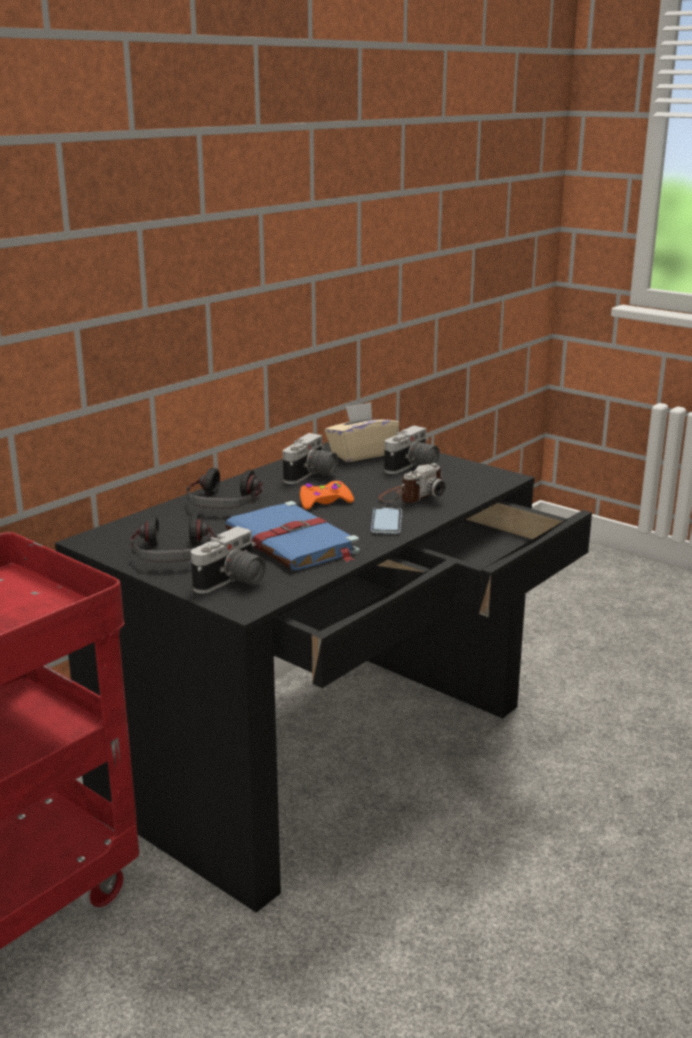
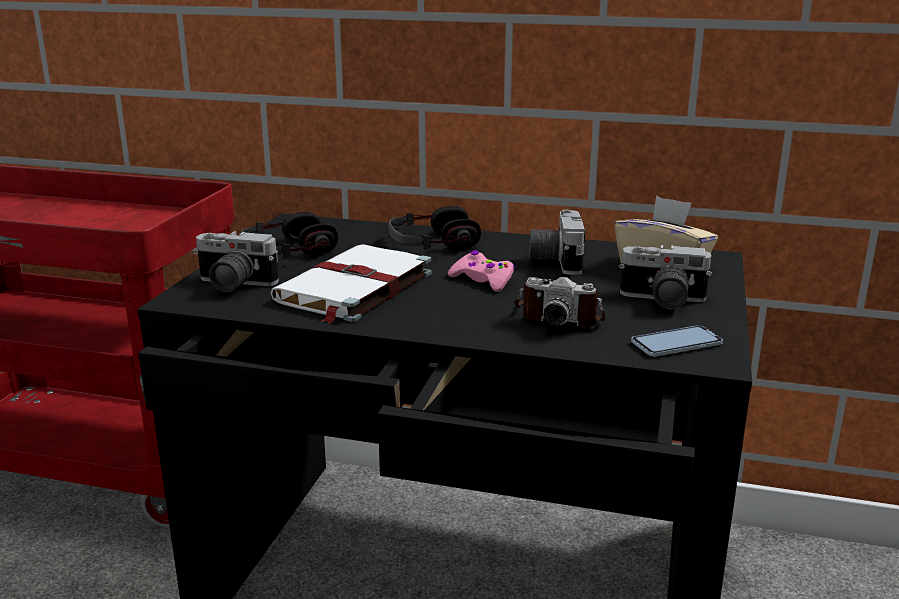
camera: 65 degrees right, 0 degrees up
blue book [225,501,360,570] -> white book [271,244,432,323]
camera [283,433,338,484] -> camera turned 90 degrees clockwise [529,209,585,275]
orange game controller [300,481,354,510] -> pink game controller [448,250,515,292]
phone [371,508,402,534] -> phone moved to [631,325,723,357]

